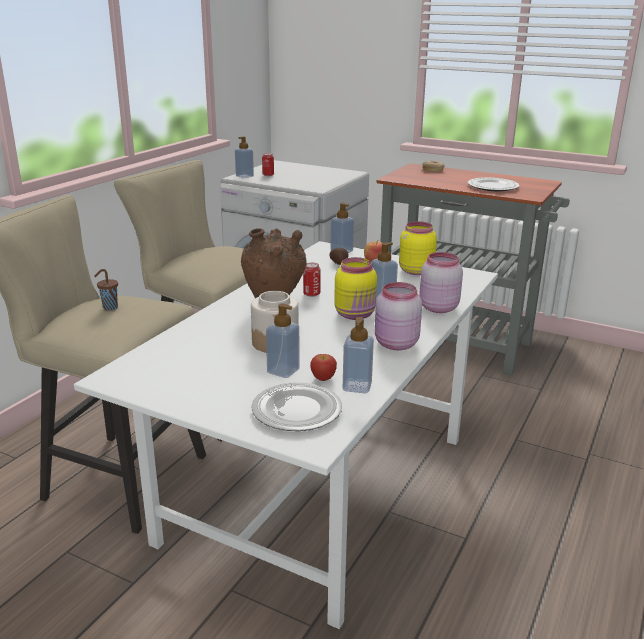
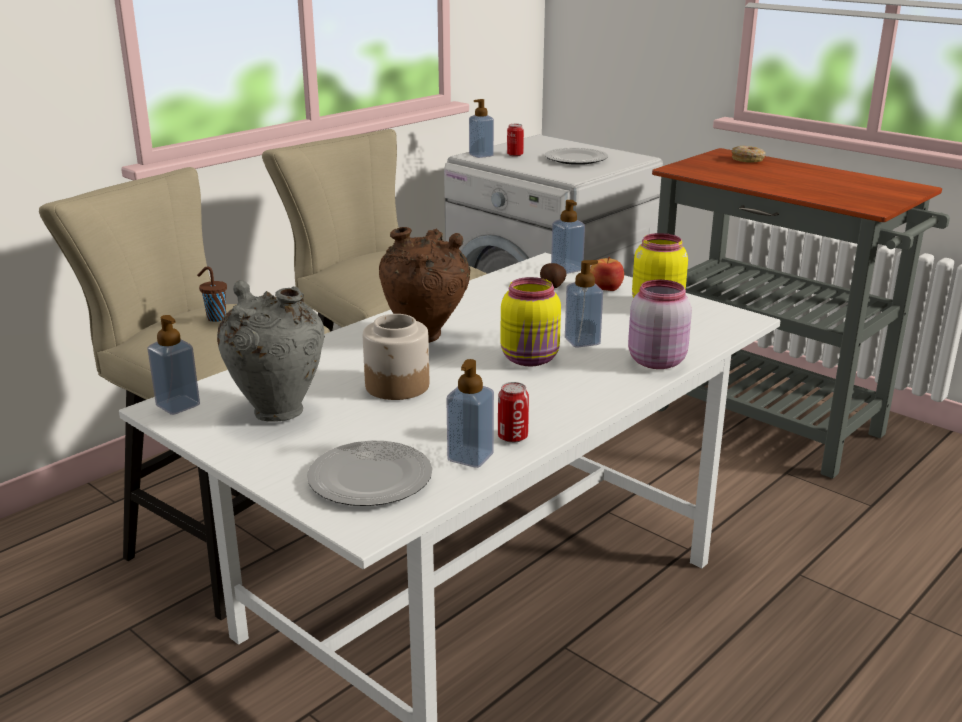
camera: 15 degrees right, 0 degrees up
soap dispenser [266,303,300,378] -> soap dispenser moved to [147,315,200,415]
can [303,262,321,297] -> can moved to [498,382,529,443]
apple [310,354,337,381] -> none
pink jar [375,282,422,350] -> none
plate [468,177,520,191] -> plate moved to [545,147,608,165]
none -> grey vase [217,280,325,422]

